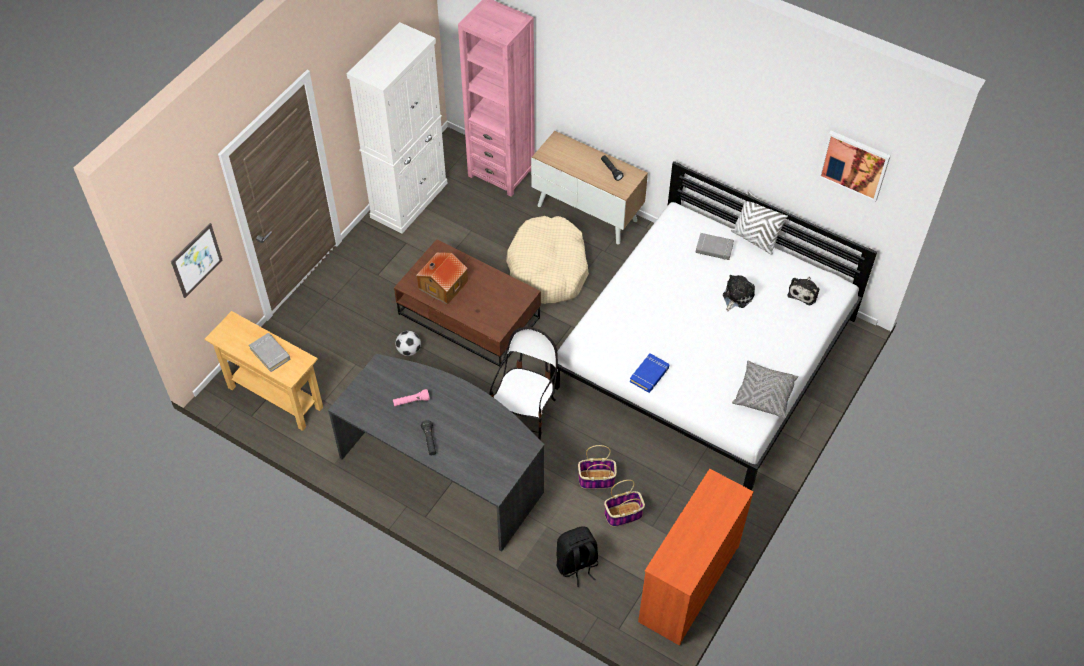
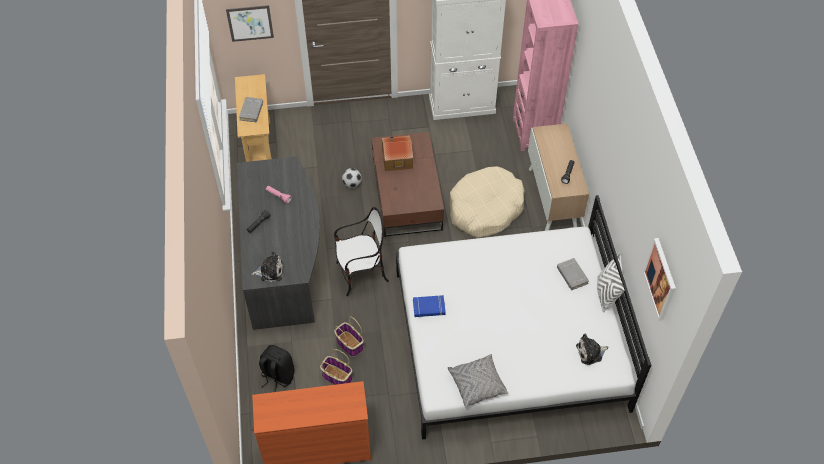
camera: 50 degrees right, 0 degrees up
plush toy [723,275,755,311] -> plush toy moved to [251,251,283,282]

